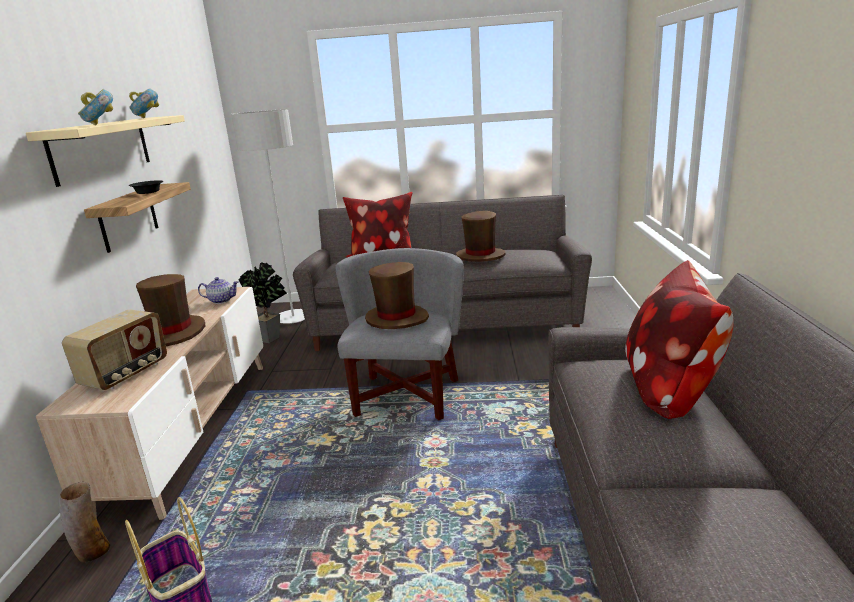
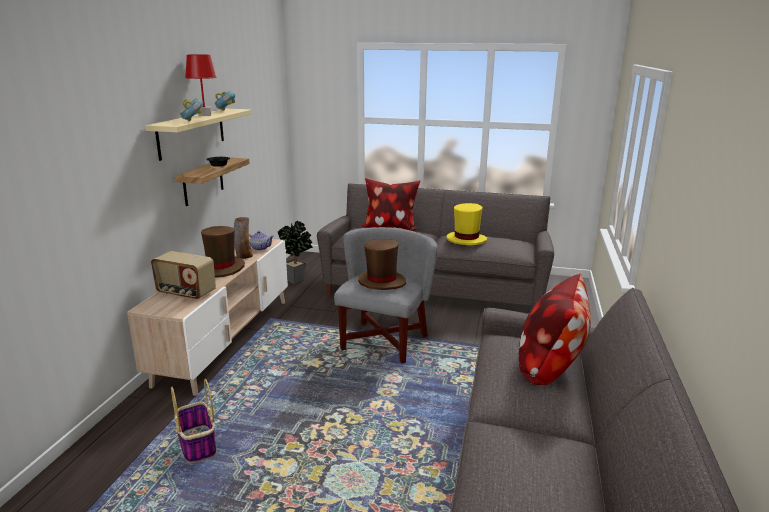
camera: 10 degrees right, 0 degrees up
vase [59,482,110,562] -> vase moved to [234,217,253,259]
radio [62,309,167,390] -> radio turned 75 degrees clockwise [151,251,216,300]
grey floor lamp [231,109,305,324] -> none
brown hat [456,211,506,262] -> yellow hat [446,203,487,245]
none -> red table lamp [185,54,216,116]

